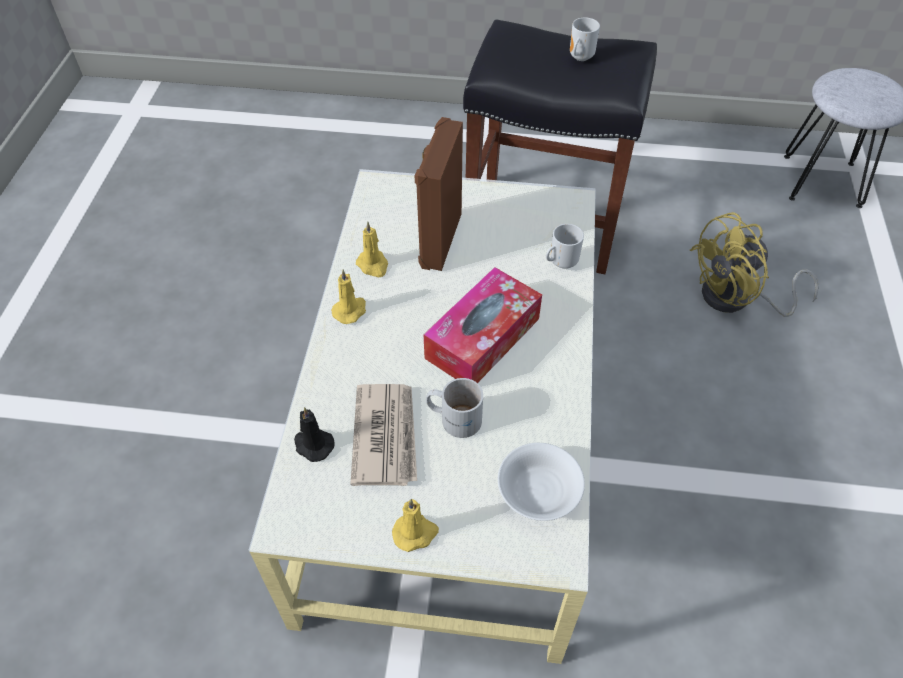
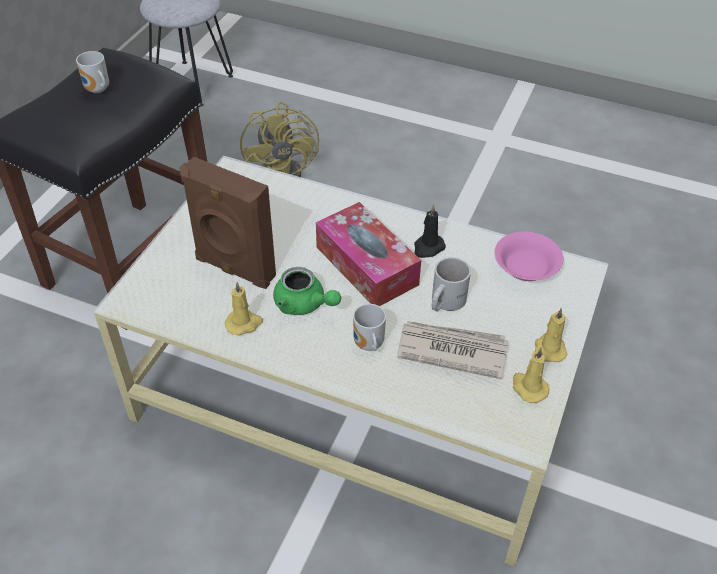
camera: 75 degrees left, 5 degrees down
black candle [294,407,335,462] -> black candle moved to [414,204,446,258]
yellow candle [331,269,366,324] -> yellow candle moved to [513,347,549,403]
white bowl [498,443,585,521] -> pink bowl [494,231,563,281]
mug [546,224,584,269] -> mug moved to [353,304,386,351]
none -> green teapot [273,267,341,315]

